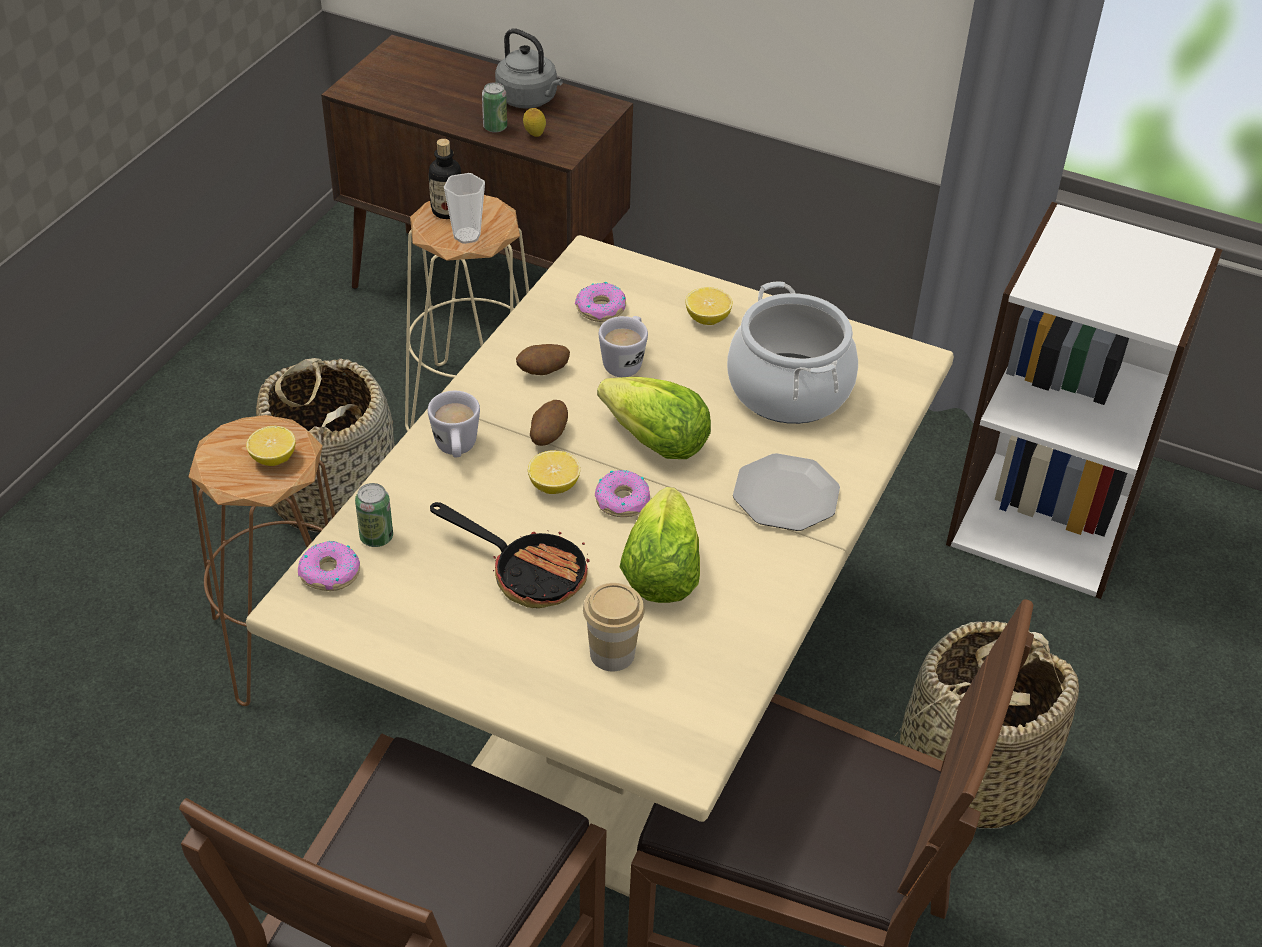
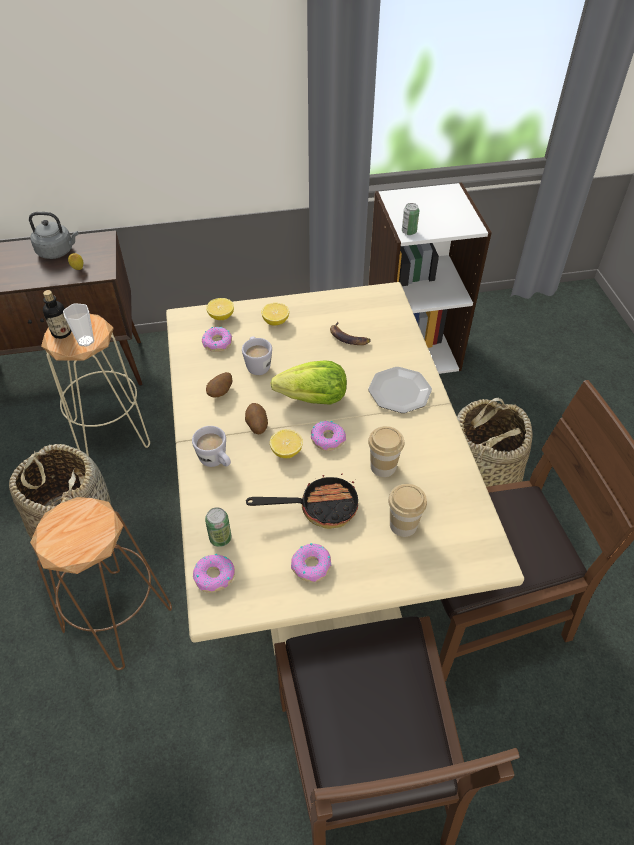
camera: 35 degrees left, 5 degrees up
lemon [246,426,295,466] -> lemon moved to [206,298,234,320]
can [482,82,507,133] -> can moved to [402,203,419,235]
lettuce [620,487,700,603] -> cup [368,426,404,477]
cooking pot [727,281,858,424] -> banana [330,322,371,345]
none -> donut [291,543,331,582]

